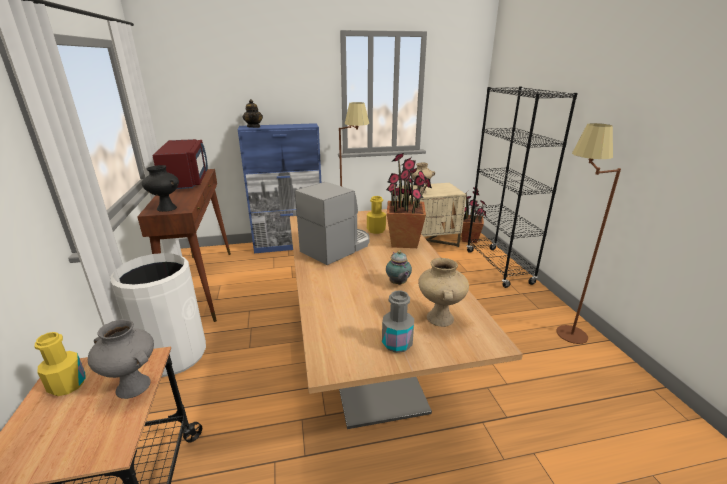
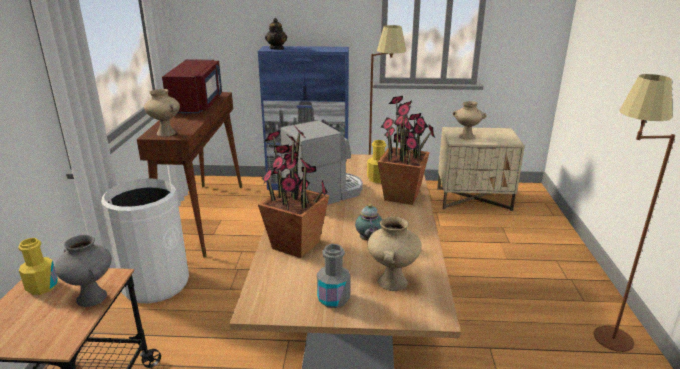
camera: 15 degrees right, 0 degrees up
black vase [142,165,179,212] -> beige vase [144,89,180,136]
potted plant [461,187,487,243] -> potted plant moved to [258,125,329,258]
black bookcase [467,86,578,288] -> none

